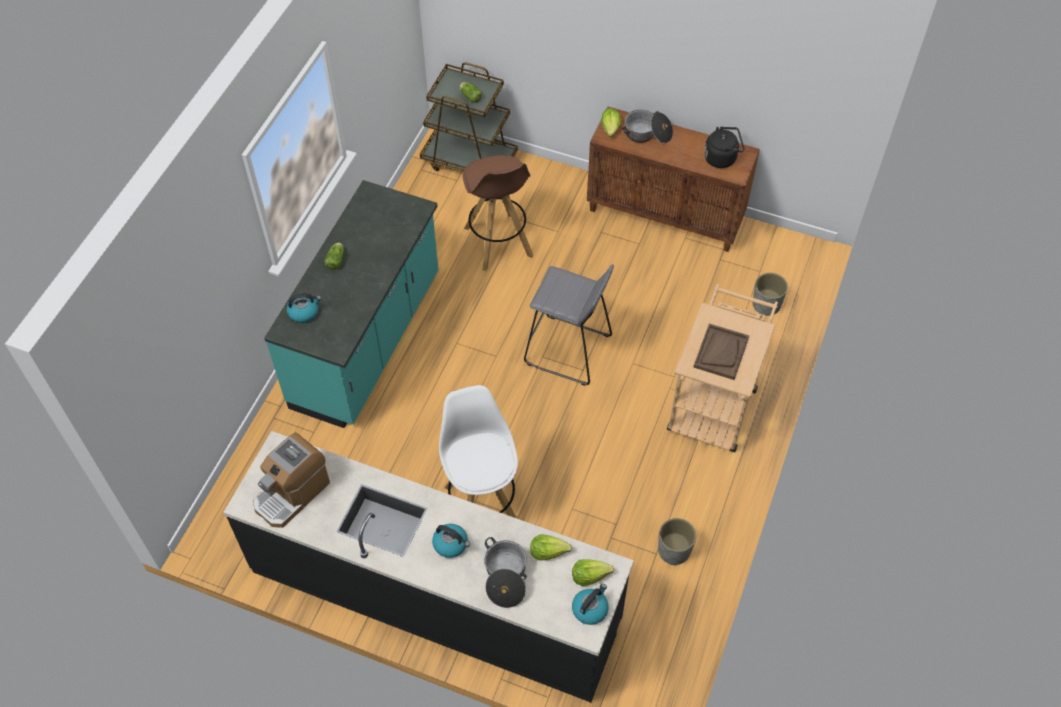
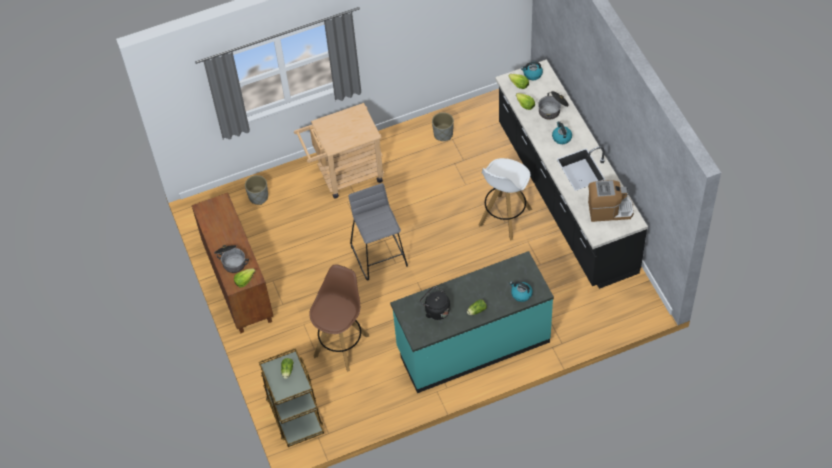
camera: 130 degrees left, 0 degrees up
brown tray [693,323,749,380] -> none
black kettle [704,127,744,168] -> black kettle moved to [420,286,450,320]

